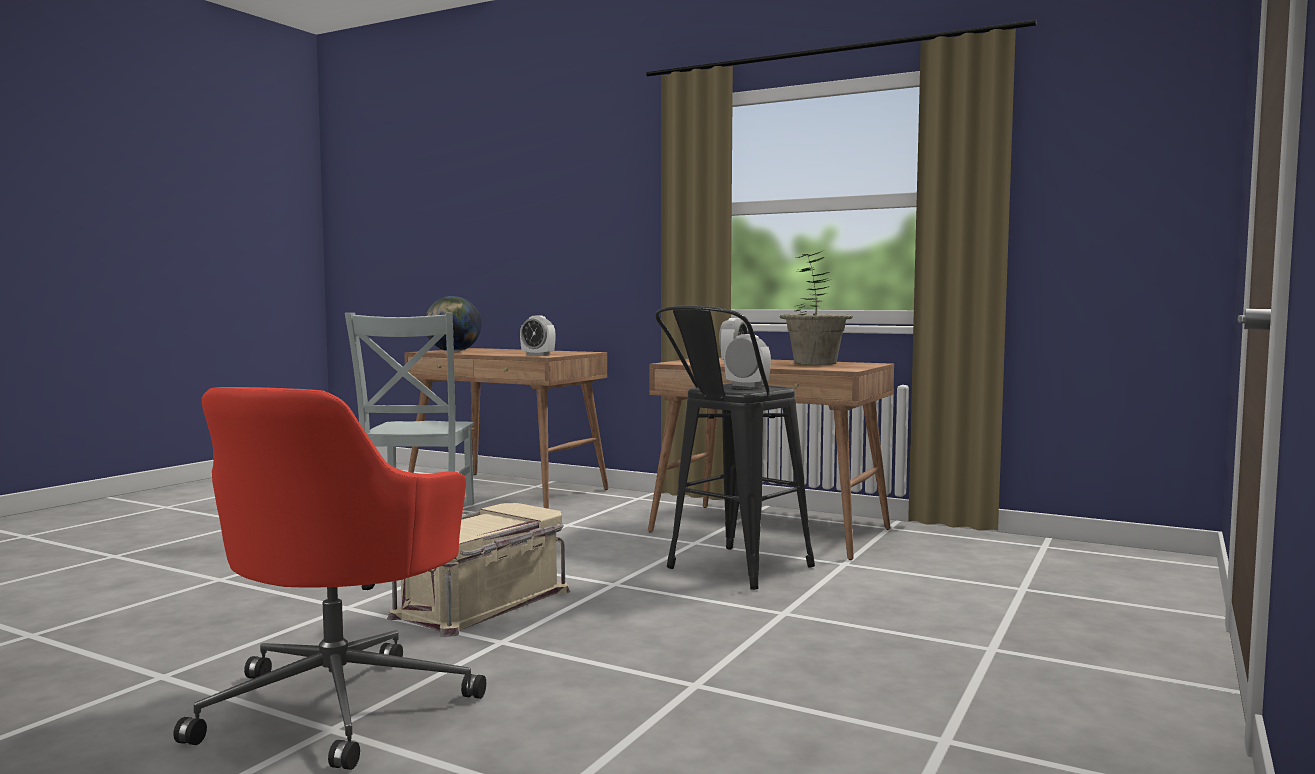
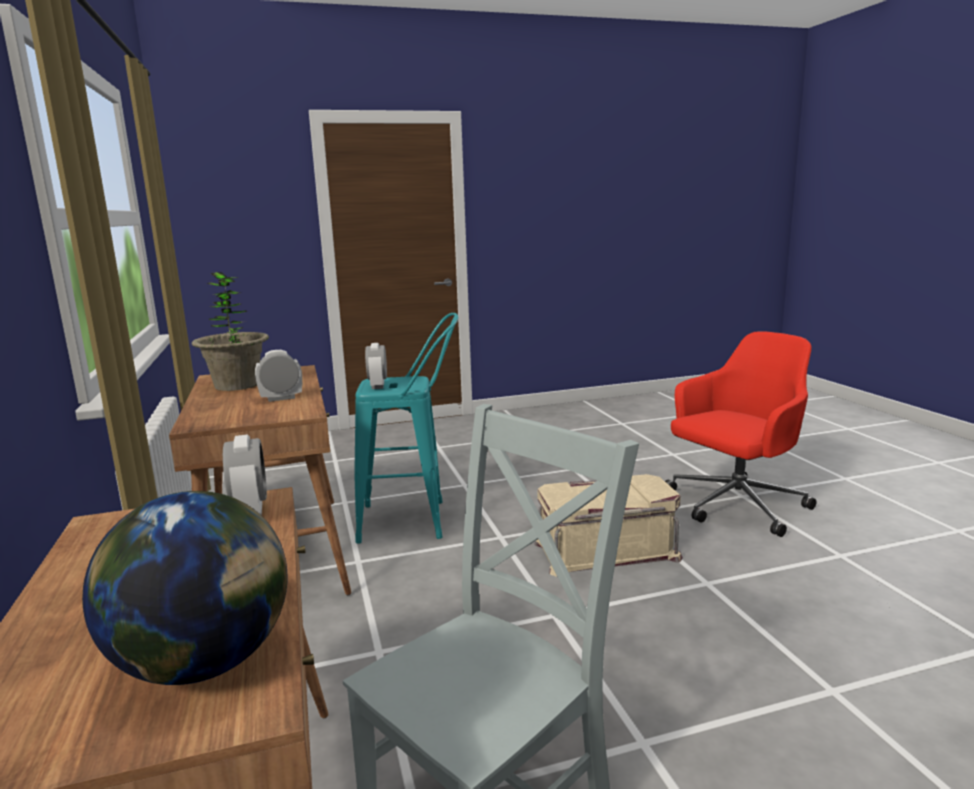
camera: 135 degrees left, 10 degrees up
black stool [655,306,815,590] -> turquoise stool [354,313,458,543]

